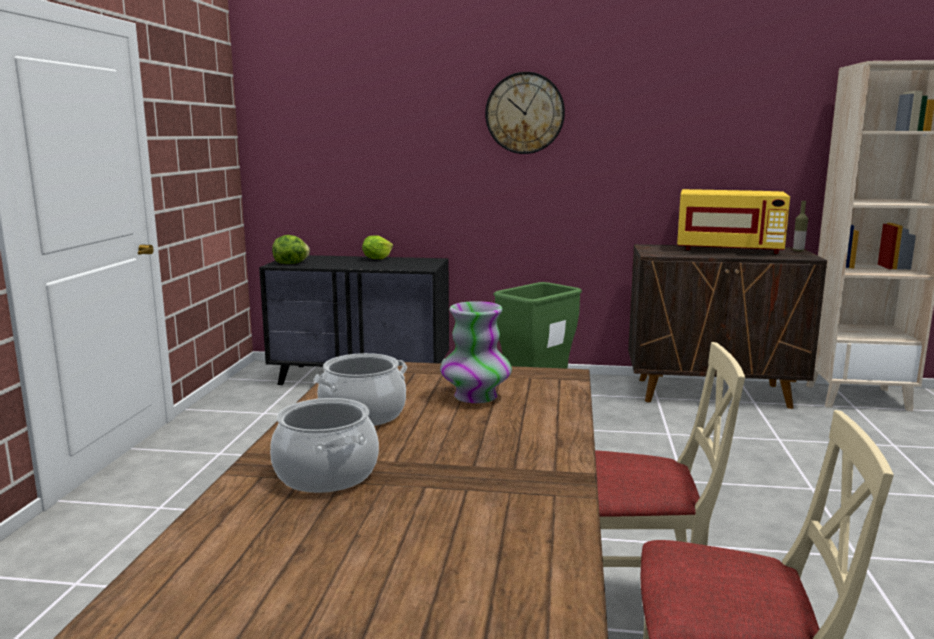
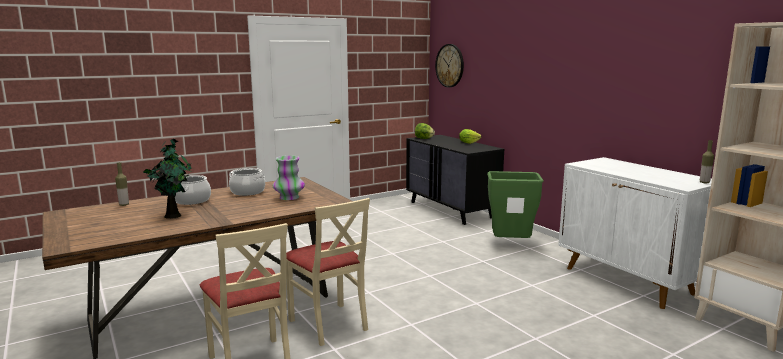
camera: 50 degrees right, 0 degrees up
wall clock [485,72,565,154] -> wall clock moved to [435,44,464,87]
brown cabinet [628,244,827,409] -> white cabinet [558,157,712,309]
yellow microwave [677,189,790,254] -> none
none -> bottle [115,162,129,206]
none -> potted plant [143,139,192,219]

